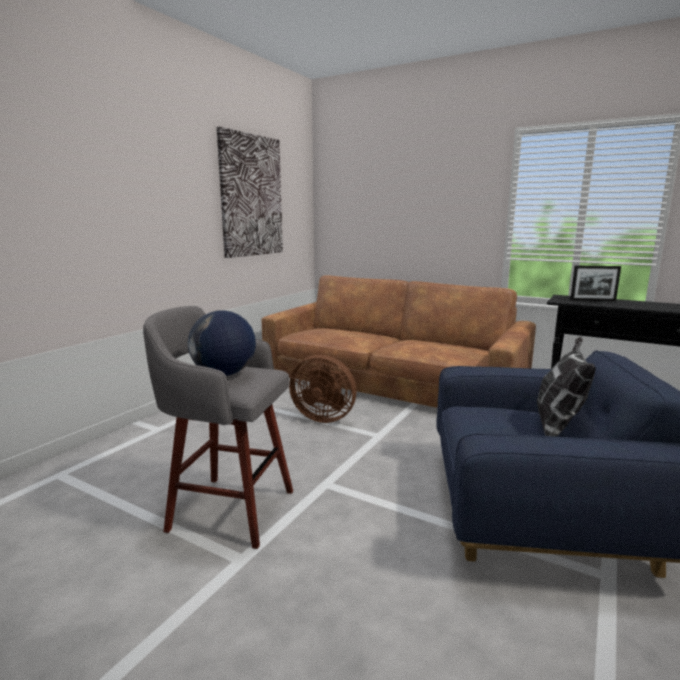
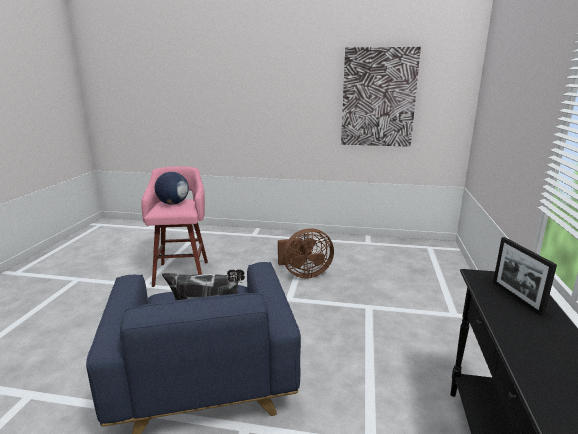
camera: 70 degrees right, 5 degrees up
grey stool [143,306,293,549] -> pink stool [141,166,208,287]
brown sofa [262,275,536,408] -> none
brown fan [289,355,357,423] -> brown fan turned 105 degrees counterclockwise [278,228,334,279]

